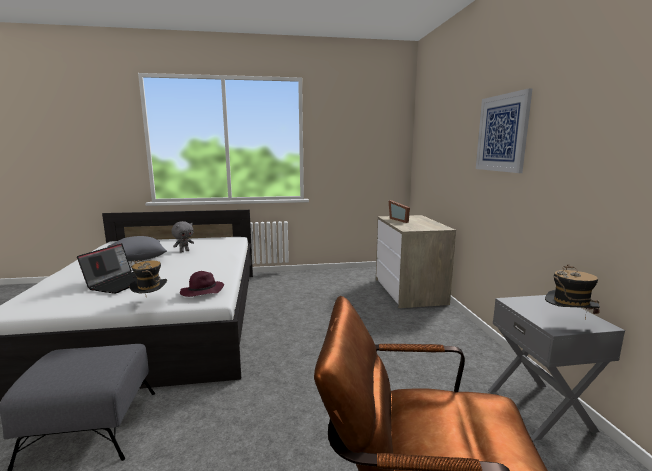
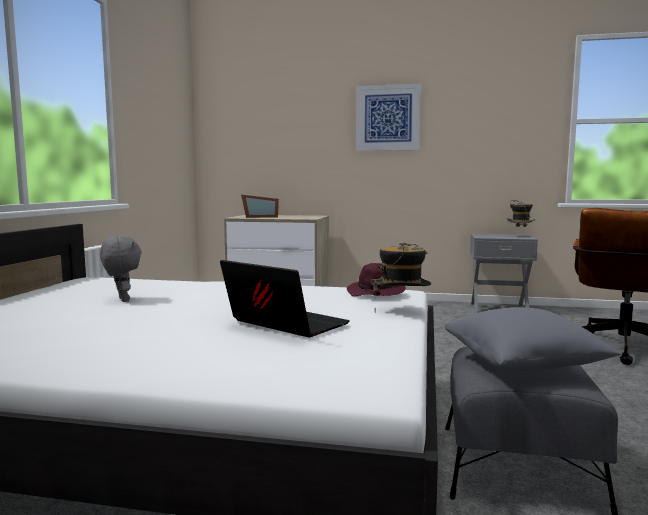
camera: 70 degrees left, 5 degrees down
grey pillow [107,236,167,261] -> grey pillow moved to [444,307,621,371]

